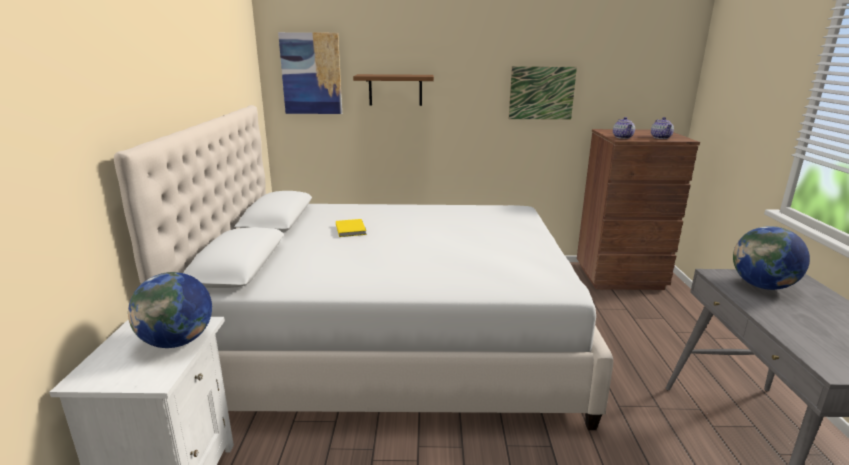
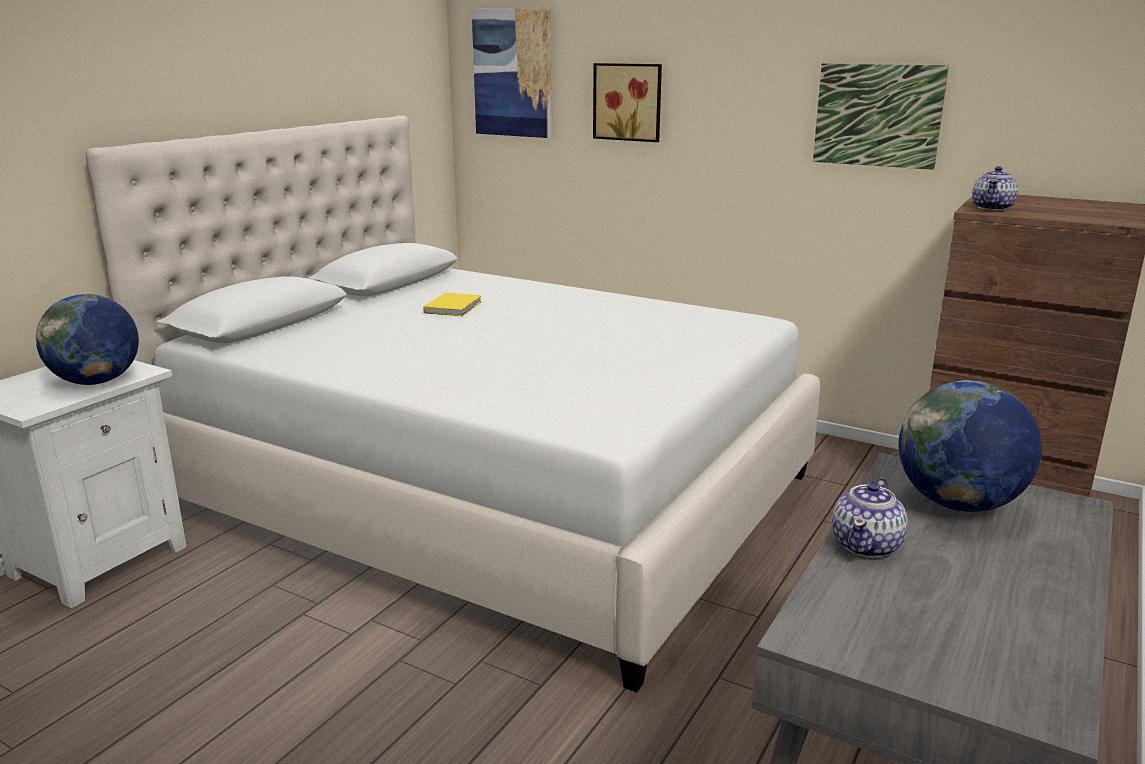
camera: 30 degrees right, 0 degrees up
brown shelf [353,74,434,106] -> picture [593,63,662,142]
teapot [651,117,674,139] -> teapot moved to [832,477,908,558]

